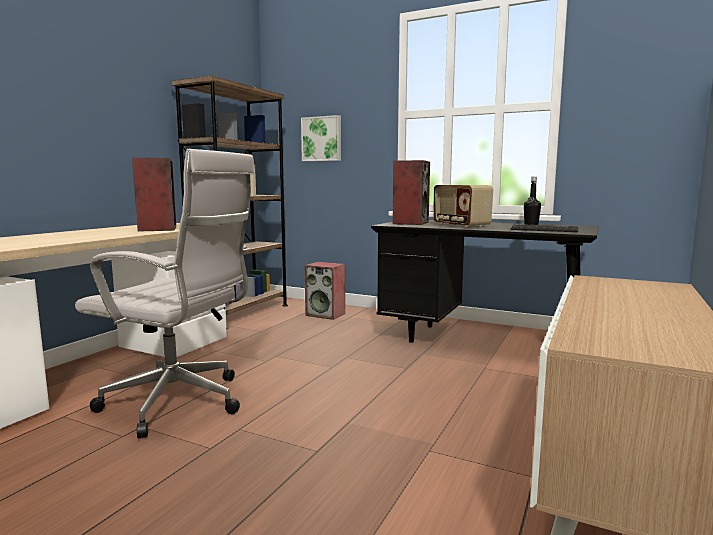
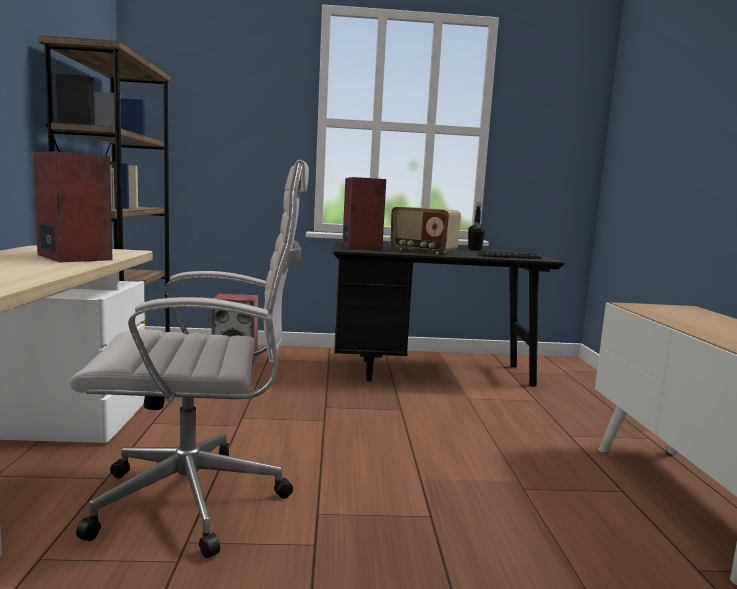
camera: 30 degrees left, 0 degrees up
picture [301,115,341,161] -> none

